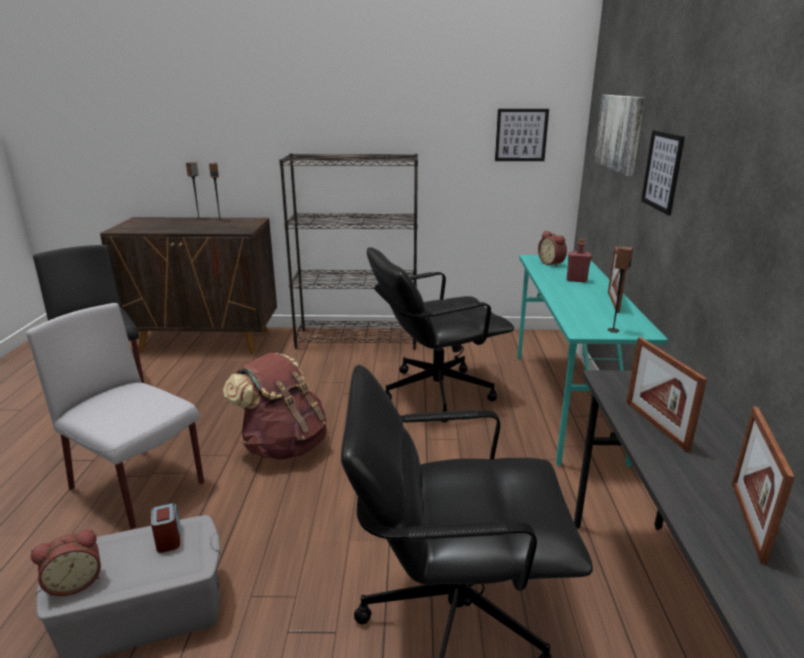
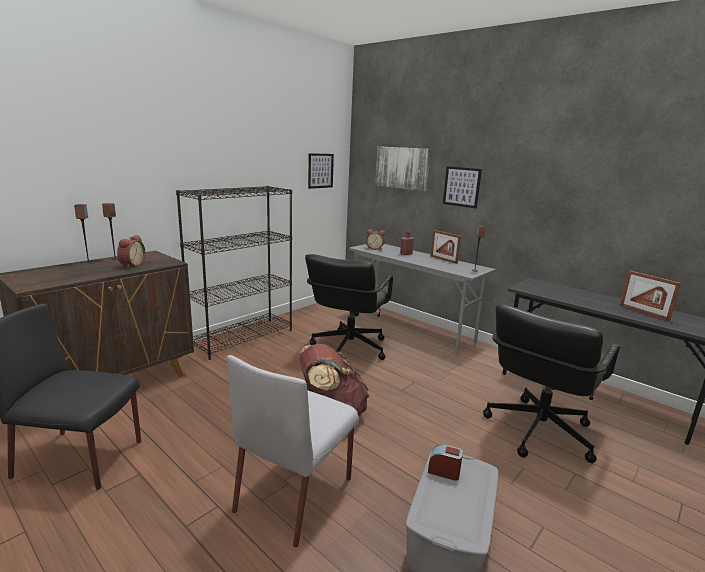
camera: 50 degrees left, 5 degrees down
grey chair [26,303,204,529] -> grey chair turned 45 degrees counterclockwise [227,355,359,547]
alarm clock [31,529,101,596] -> alarm clock moved to [117,235,145,268]
turquoise desk [517,255,668,467] -> grey desk [349,244,496,355]
picture frame [627,337,707,452] -> none

